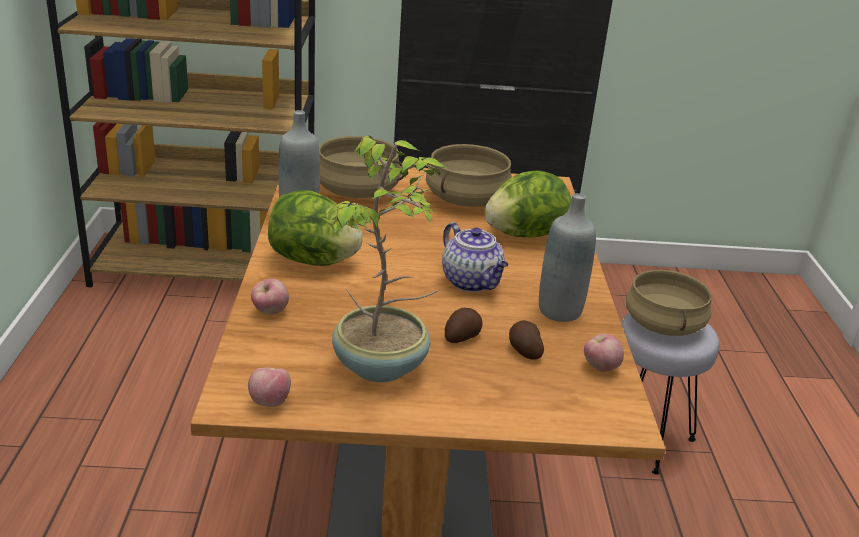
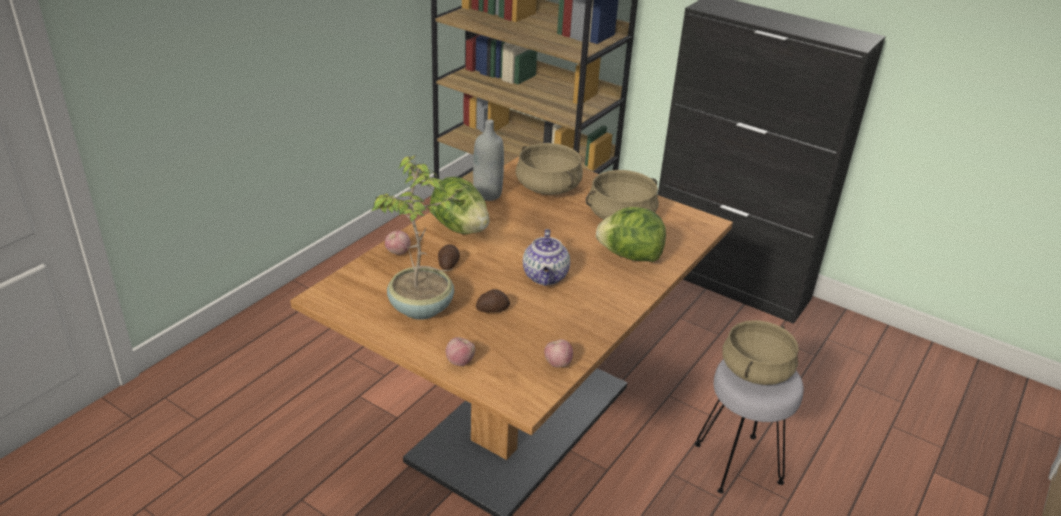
camera: 35 degrees right, 5 degrees up
apple [248,367,291,407] -> apple moved to [446,337,475,366]
potato [509,320,544,360] -> potato moved to [438,244,460,270]
grey bottle [539,193,596,322] -> none

